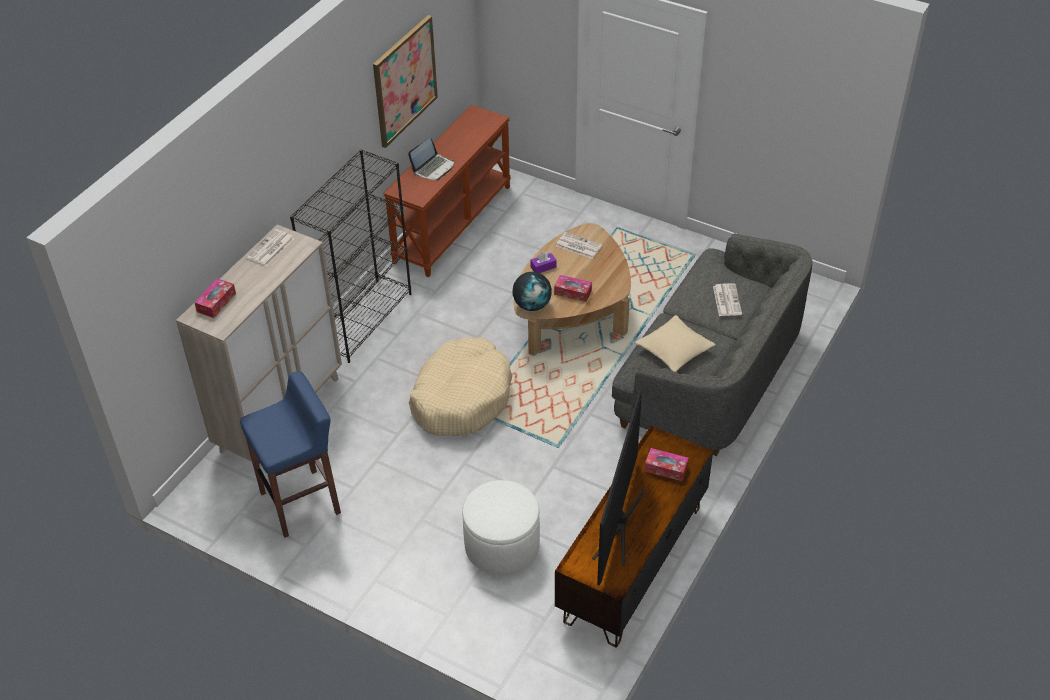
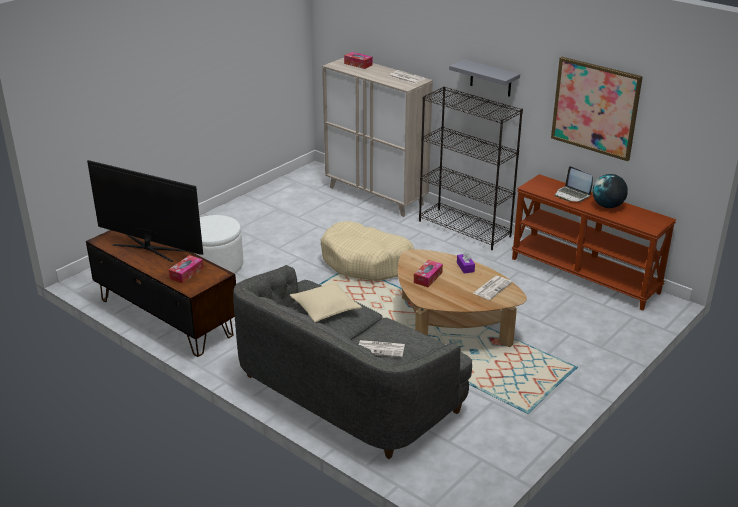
camera: 100 degrees right, 15 degrees down
blue stool [240,371,341,537] -> none
globe [512,272,552,311] -> globe moved to [593,174,628,208]
none -> grey shelf [449,59,520,97]

